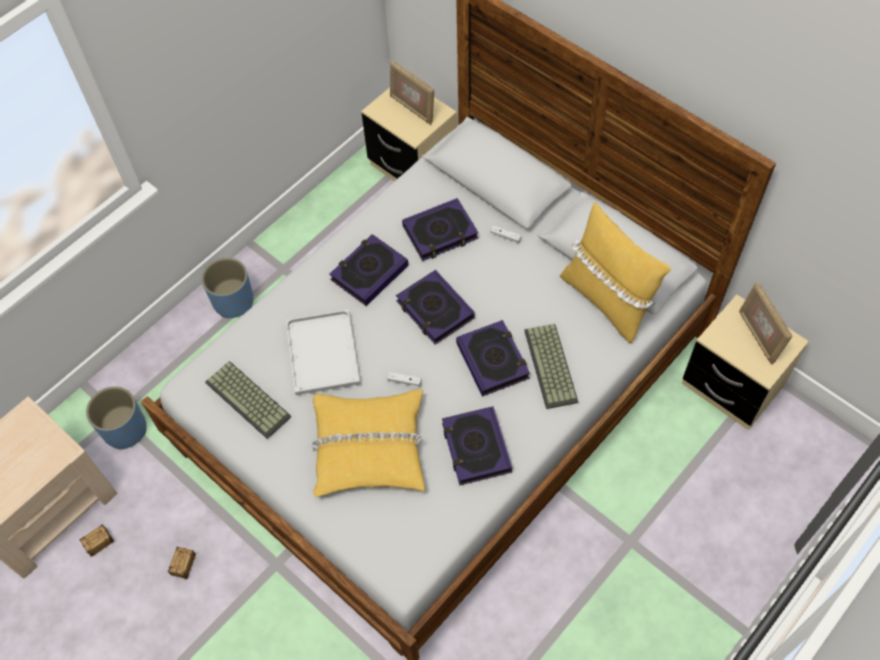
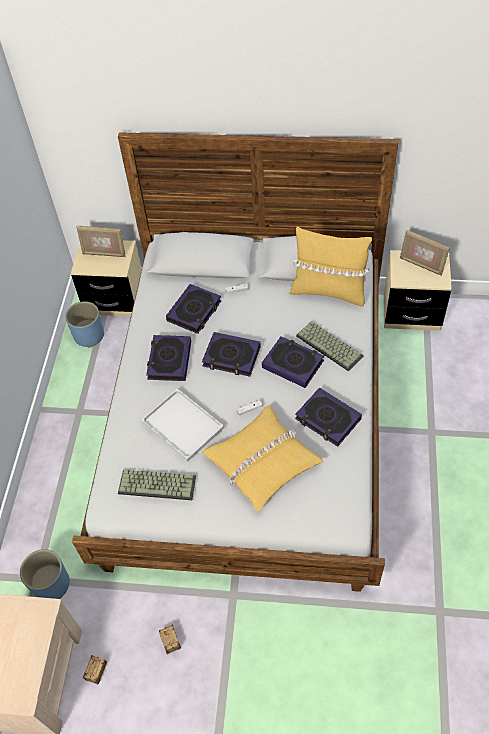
camera: 35 degrees left, 5 degrees down
blue planter [202,258,254,318] -> blue planter moved to [65,301,104,348]

